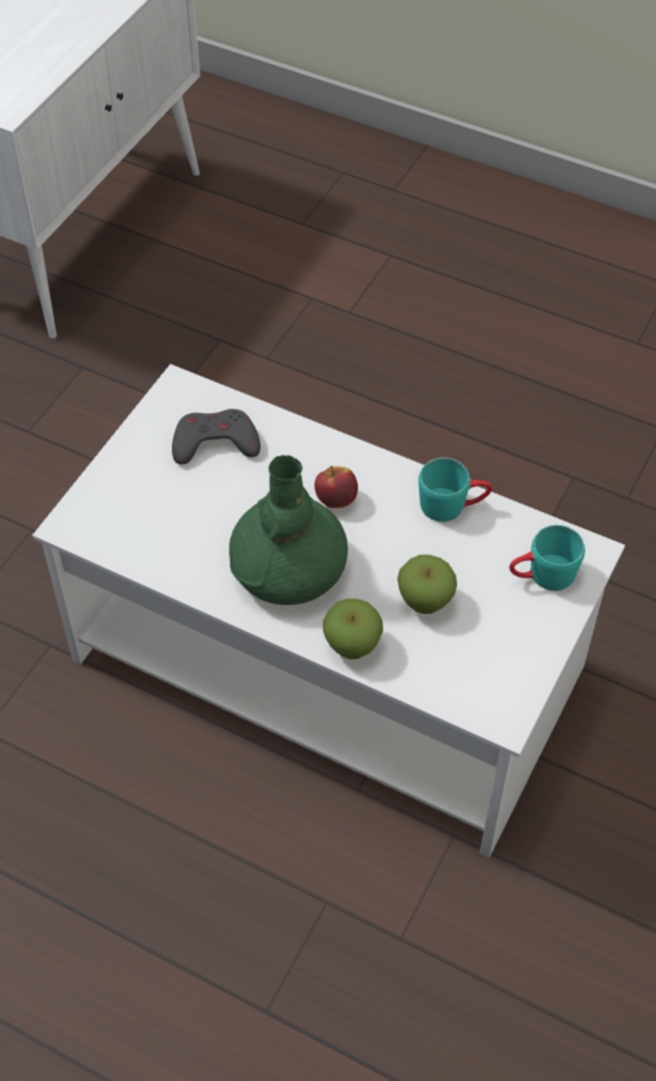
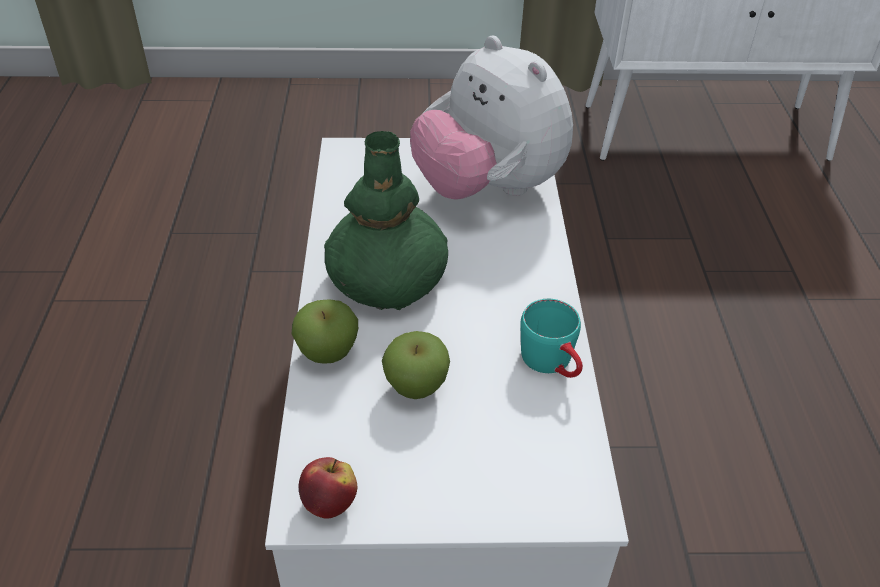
camera: 60 degrees right, 10 degrees down
grey game controller [172,409,261,464] -> plush toy [410,35,573,200]
apple [315,466,358,508] -> apple moved to [299,457,357,519]
turquoise mug [509,525,585,591] -> none

